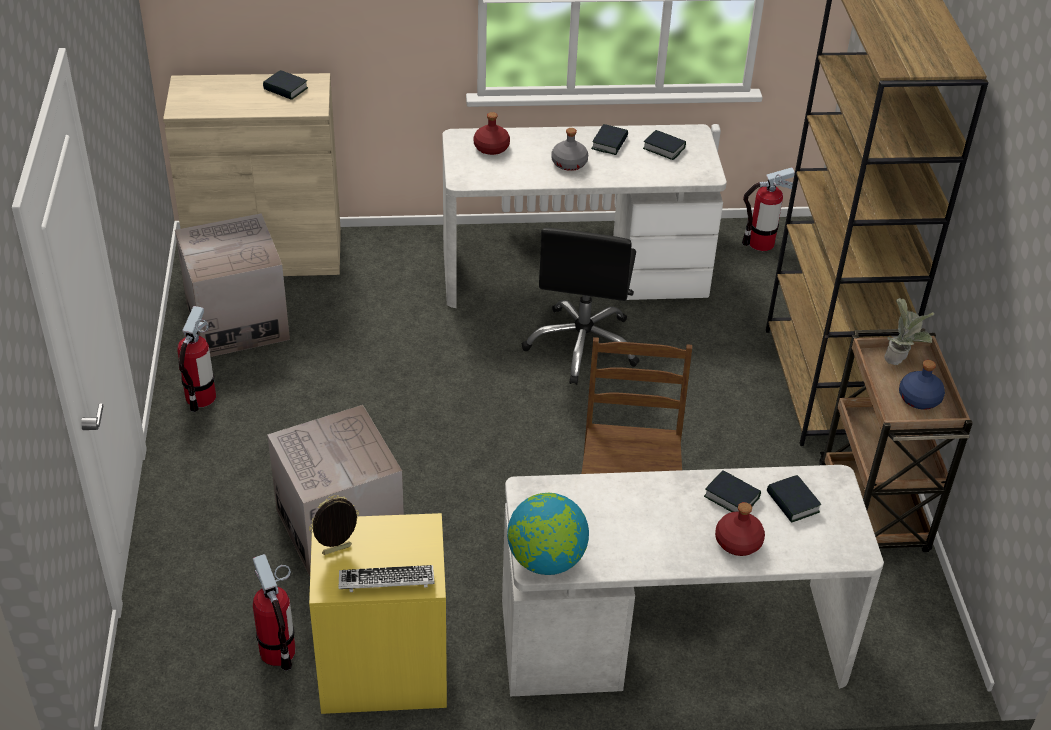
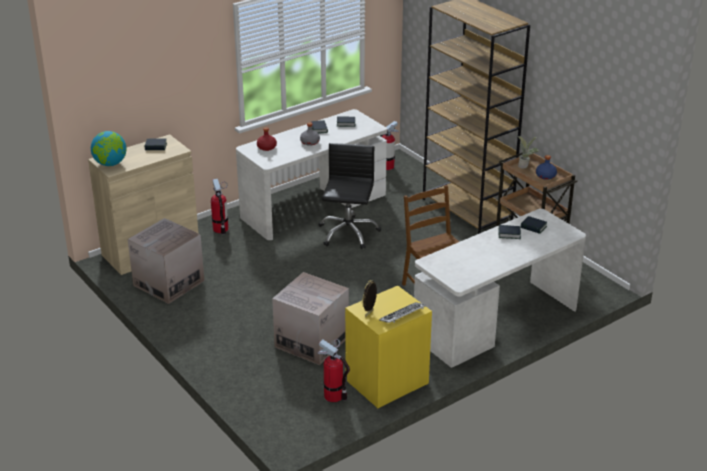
camera: 30 degrees left, 10 degrees down
fire extinguisher [177,306,216,412] -> fire extinguisher moved to [211,179,228,234]
globe [507,493,589,575] -> globe moved to [91,131,127,166]
black office chair [522,228,640,385] -> black office chair turned 150 degrees counterclockwise [318,143,381,249]
red bottle [715,502,765,556] -> none

